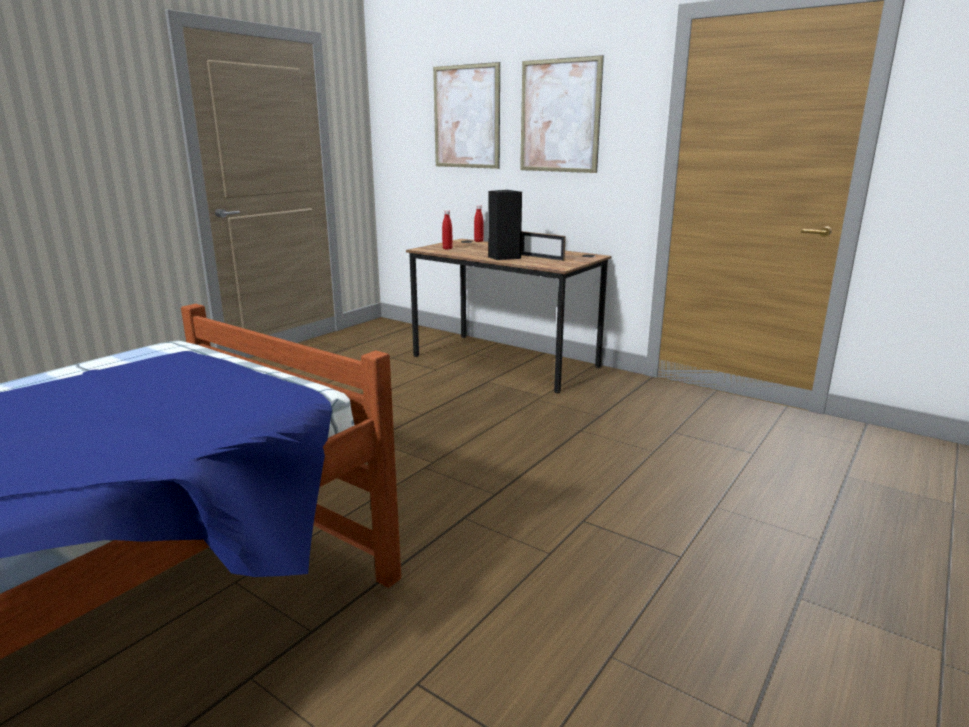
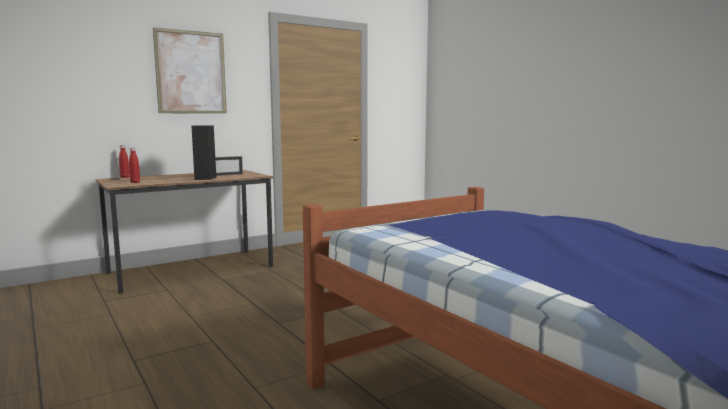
camera: 70 degrees left, 10 degrees down
picture [433,62,500,169] -> none

